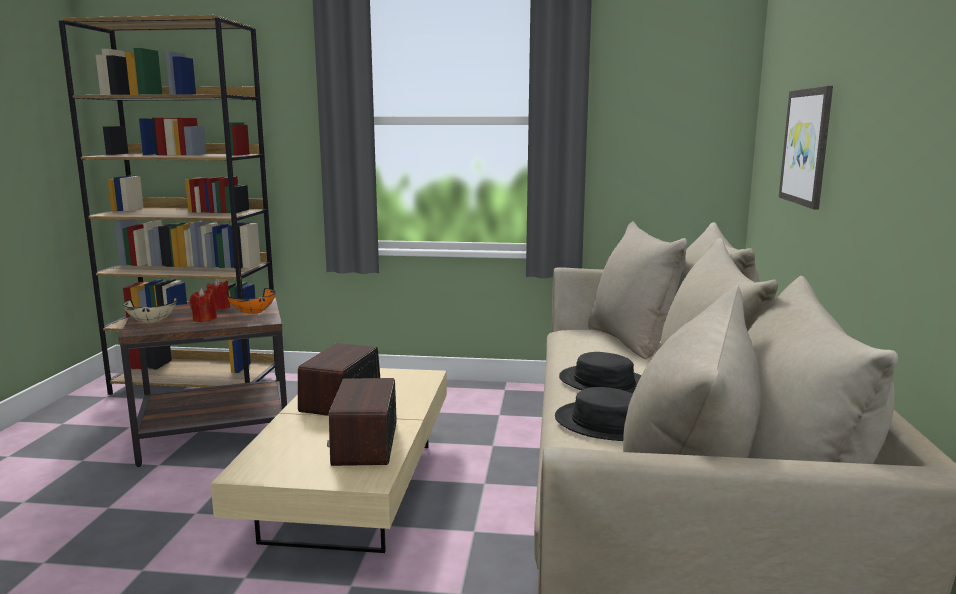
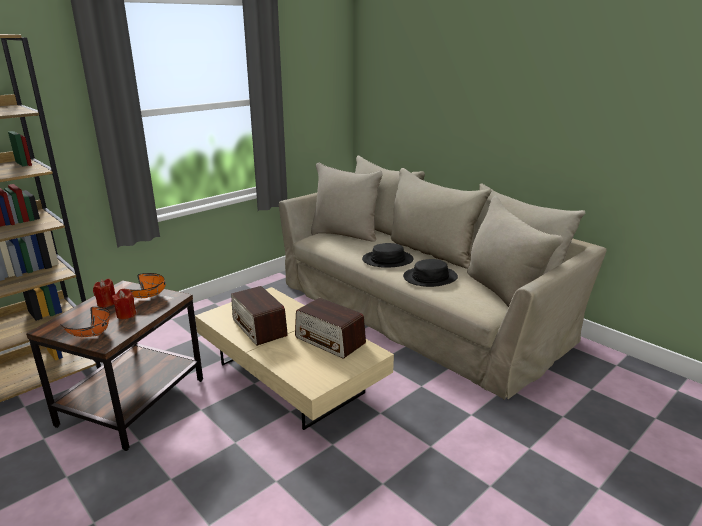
camera: 50 degrees left, 10 degrees up
beige bowl [123,297,177,324] -> orange bowl [60,307,110,337]
picture [779,86,833,209] -> none

